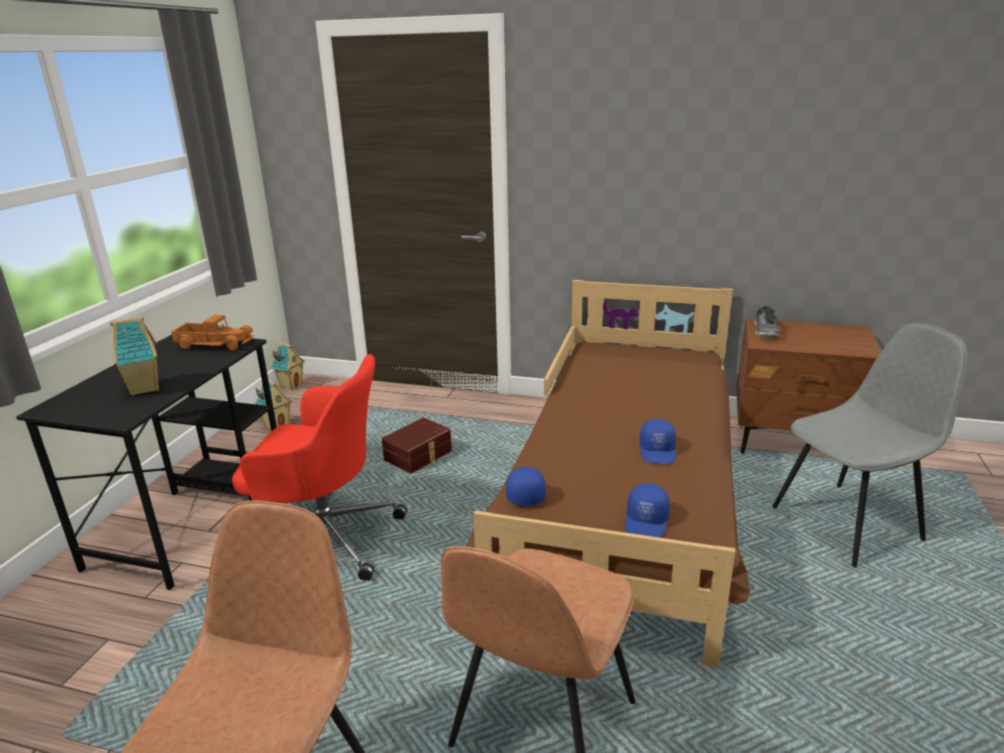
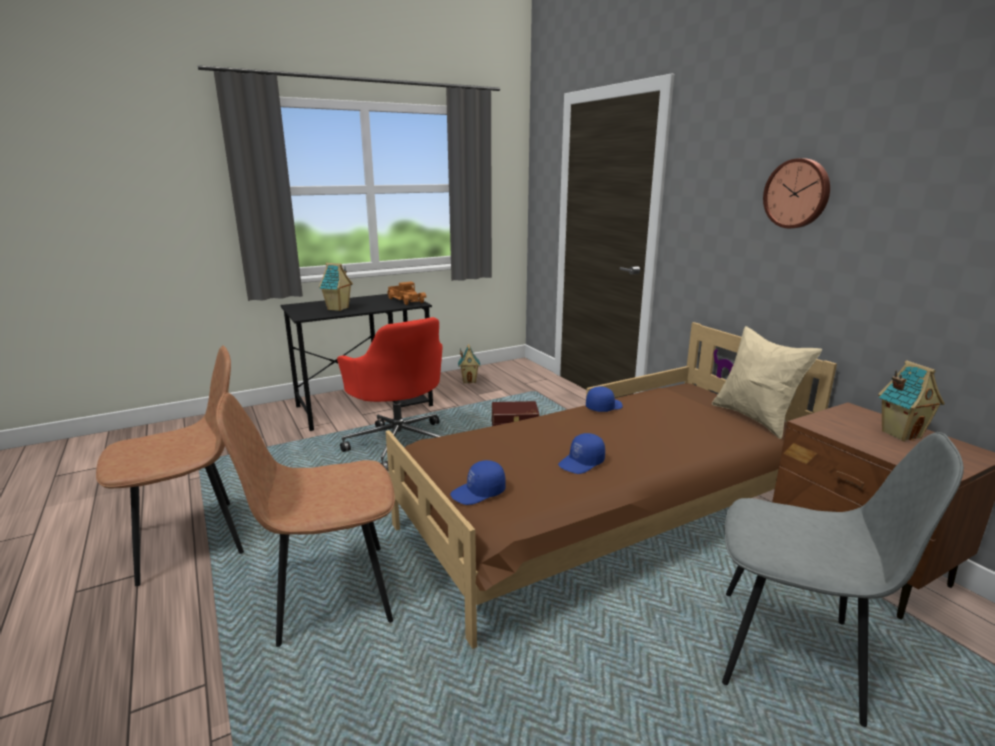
camera: 45 degrees right, 5 degrees down
toy house [270,342,305,390] -> toy house moved to [878,360,945,442]
blue cap [506,467,546,506] -> blue cap moved to [586,386,623,412]
shoe [754,305,780,339] -> none
none -> beige pillow [712,326,822,439]
none -> wall clock [763,158,830,228]

